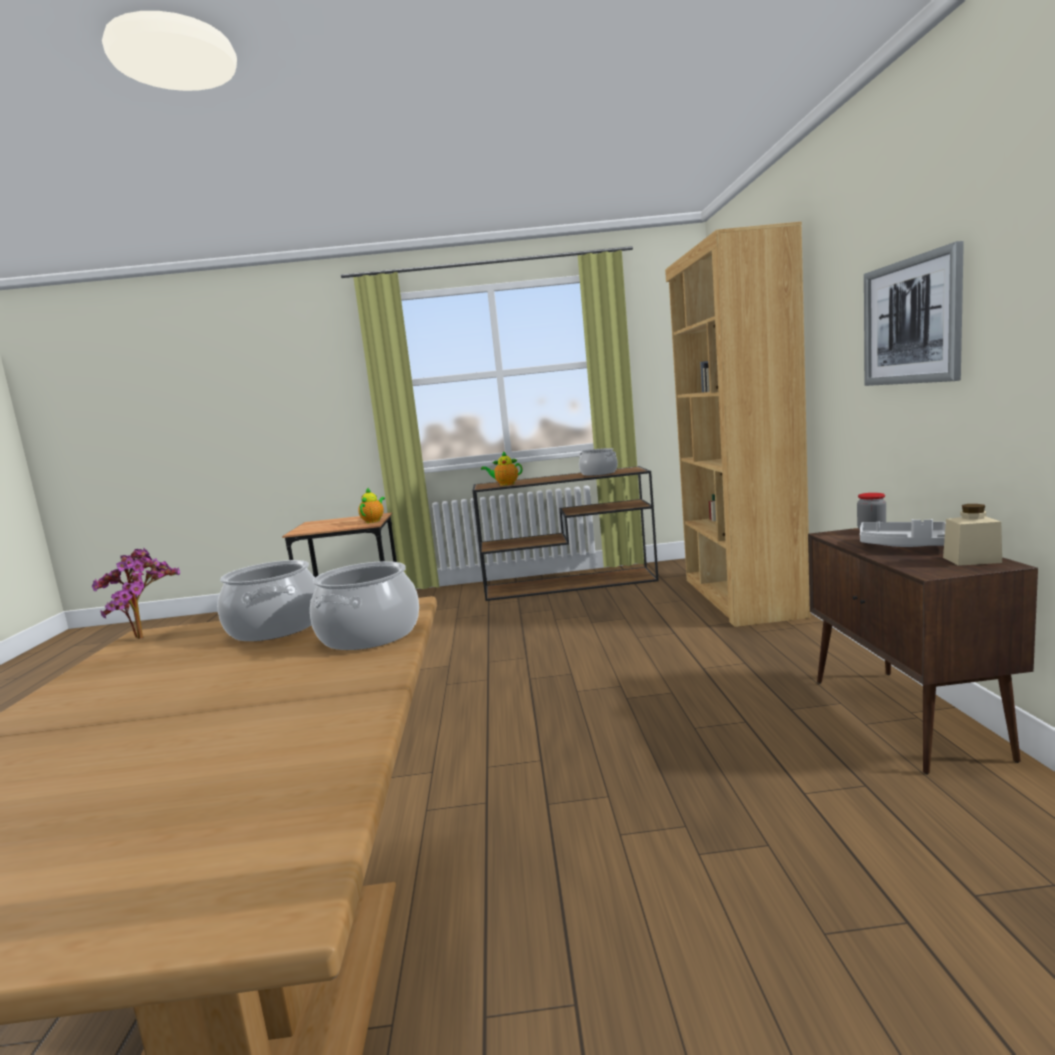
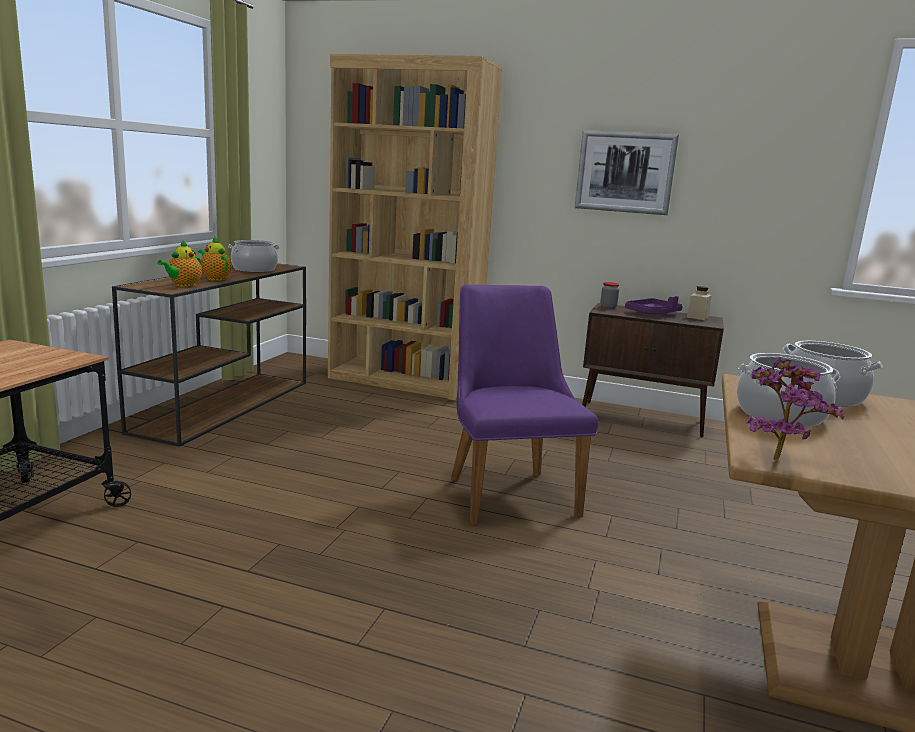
camera: 70 degrees left, 5 degrees up
teapot [358,488,385,523] -> teapot moved to [198,237,232,281]
grey tray [860,519,946,547] -> purple tray [625,296,682,314]
none -> purple chair [451,285,598,525]

